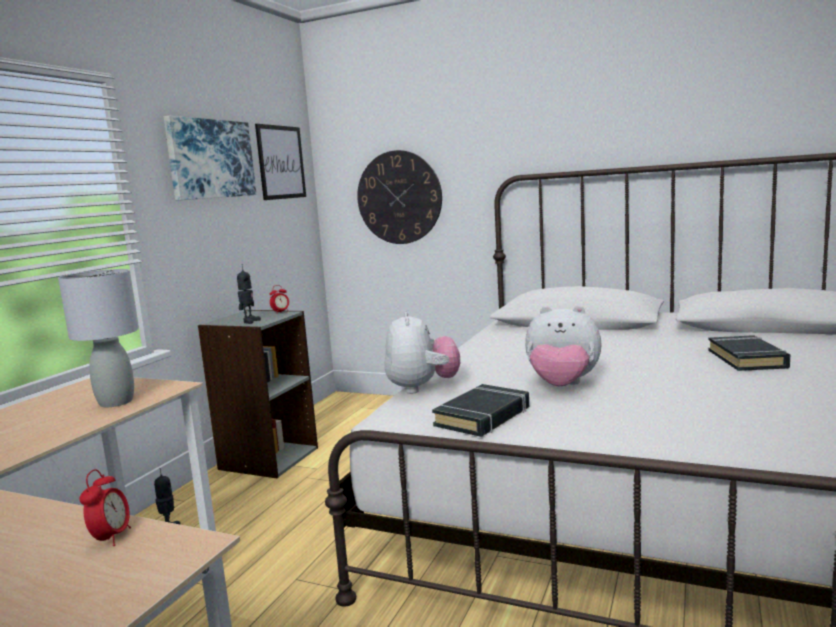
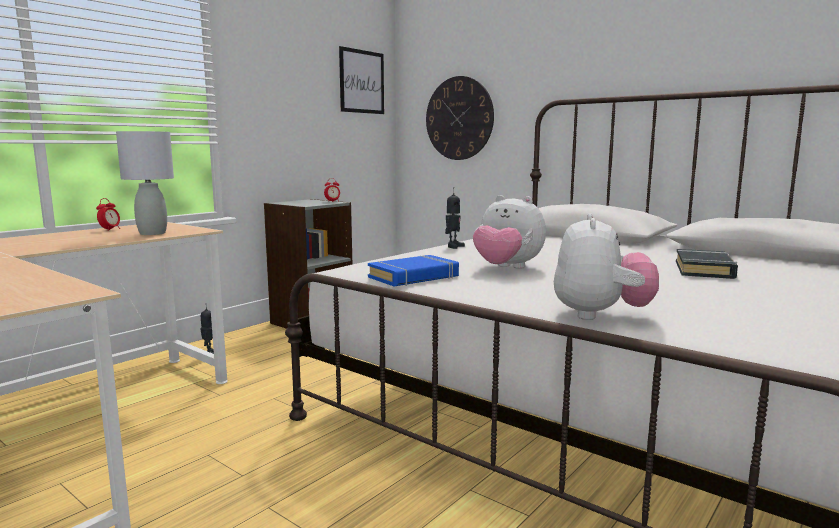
camera: 15 degrees right, 0 degrees up
alarm clock [79,469,131,546] -> alarm clock moved to [96,198,120,231]
picture [164,116,256,201] -> none
toy robot [237,264,261,324] -> toy robot moved to [445,187,465,249]
plush toy [384,311,460,394] -> plush toy moved to [554,213,659,320]
black book [432,384,529,437] -> blue book [368,255,459,287]

